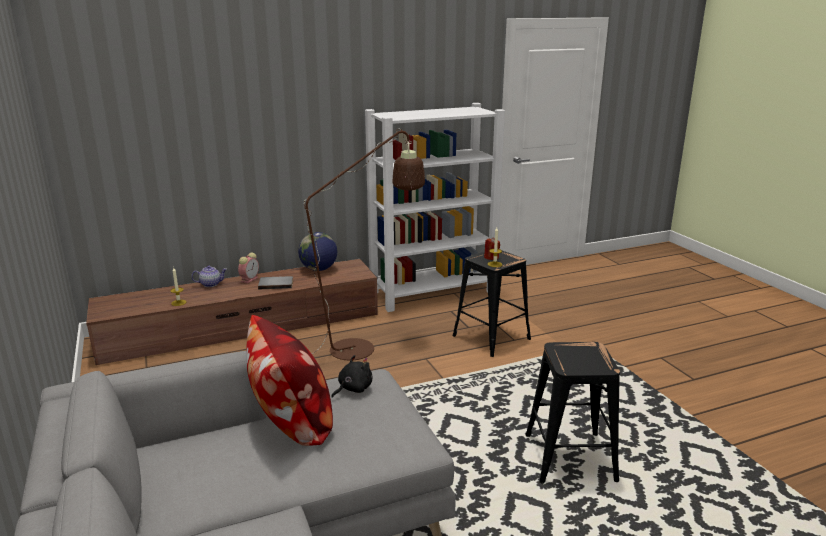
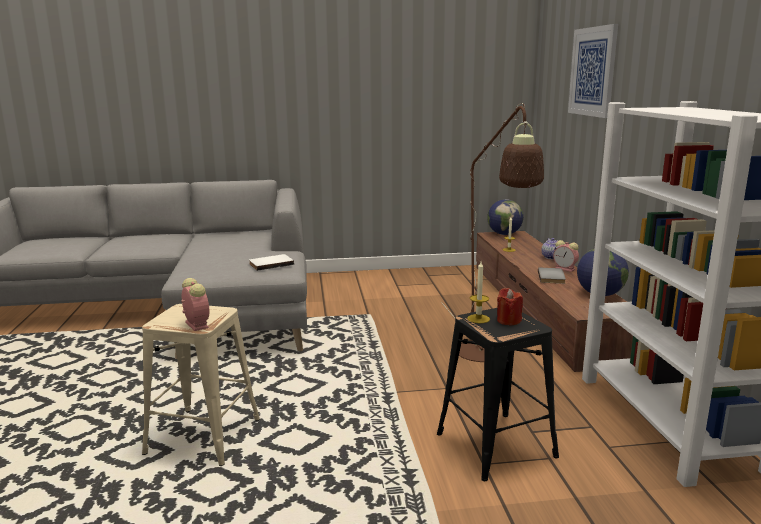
camera: 105 degrees right, 5 degrees down
pillow [246,315,333,446] -> none
black plush toy [331,355,372,398] -> white book [249,254,294,271]
black stool [526,342,620,484] -> beige stool [142,304,260,466]
none -> alarm clock [181,278,209,331]
none -> globe [487,199,523,235]
none -> picture [568,24,618,118]

